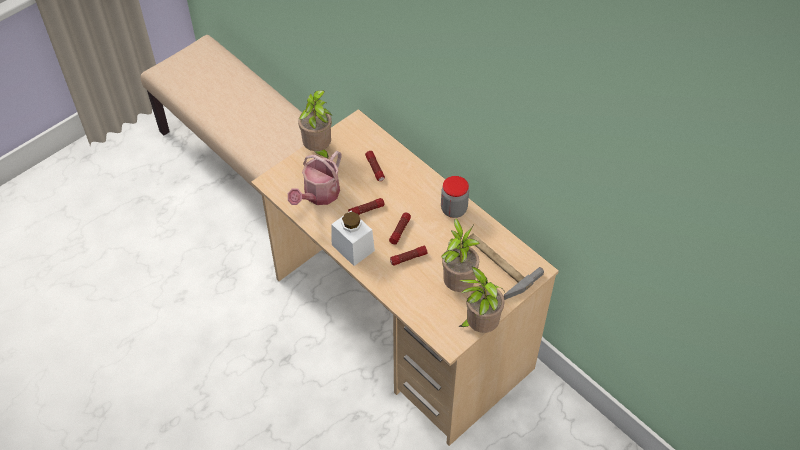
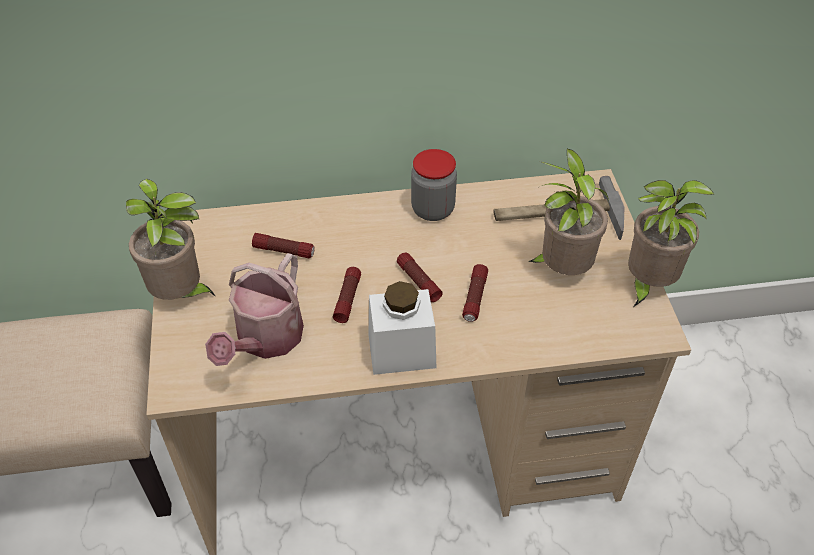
camera: 55 degrees left, 5 degrees down
watering can [288,151,341,205] -> watering can turned 45 degrees clockwise [205,253,304,366]

